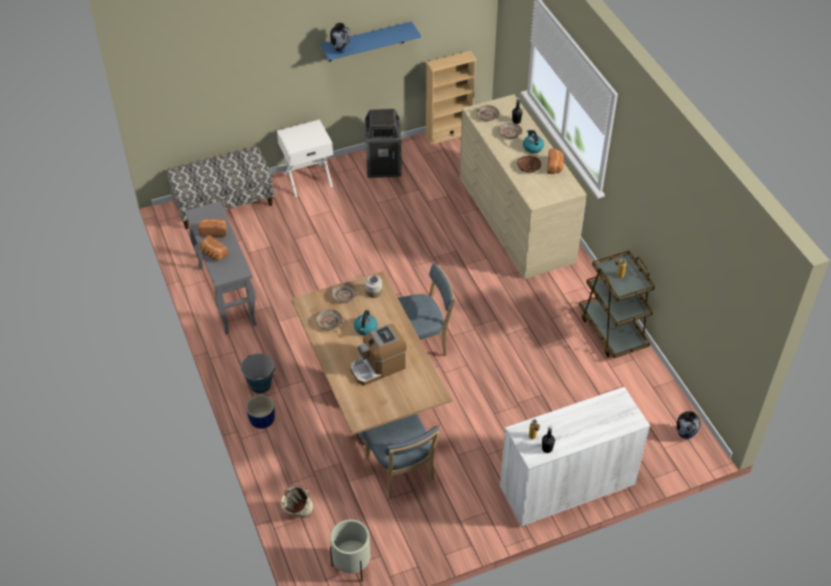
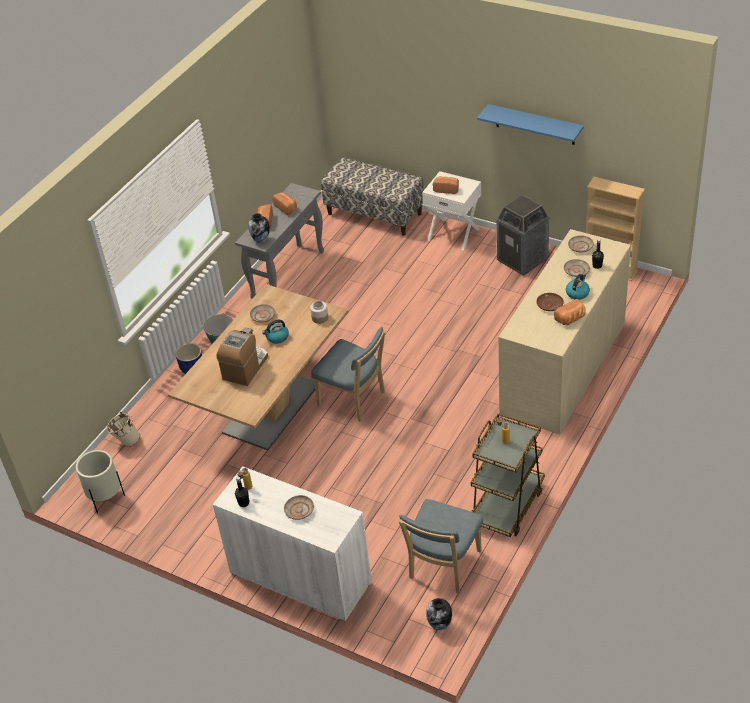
camera: 55 degrees right, 5 degrees down
vase [330,23,351,53] -> vase moved to [248,213,270,243]
beige plate [331,283,357,303] -> beige plate moved to [284,495,314,520]
coffee machine [350,324,407,386] -> coffee machine turned 90 degrees clockwise [216,328,268,386]
blue chair [362,414,440,498] -> blue chair moved to [399,499,483,594]
none -> bread [433,176,459,194]

